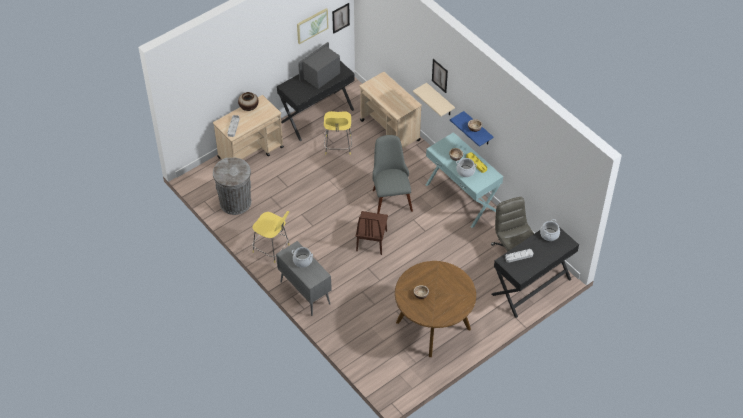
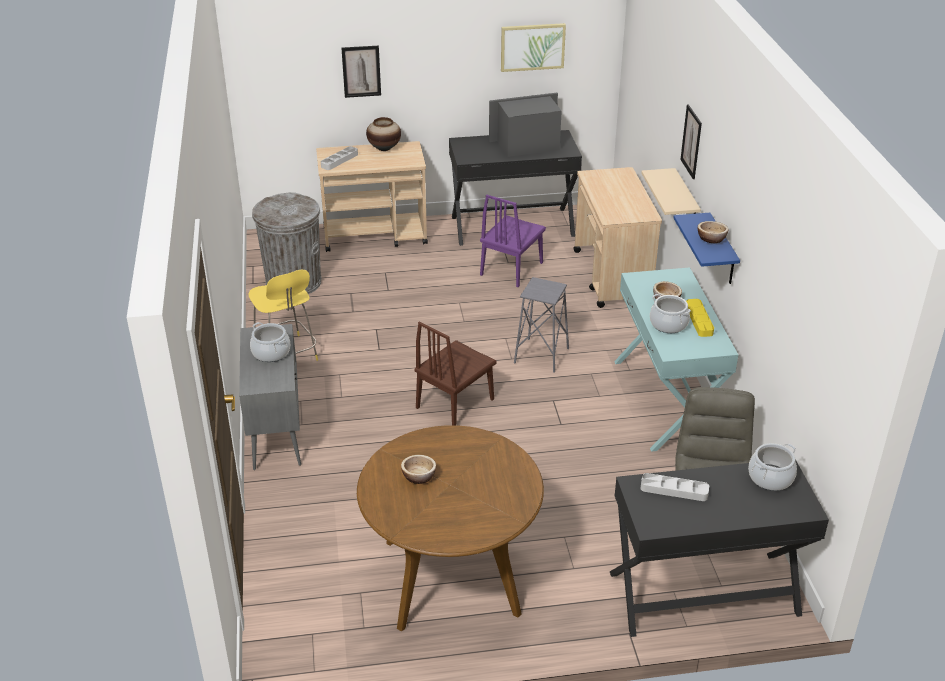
camera: 30 degrees right, 15 degrees down
yellow stool [324,111,352,155] -> purple chair [480,195,546,287]
picture [332,3,350,34] -> picture moved to [341,45,381,98]
grey chair [372,135,413,214] -> grey stool [514,277,569,373]

